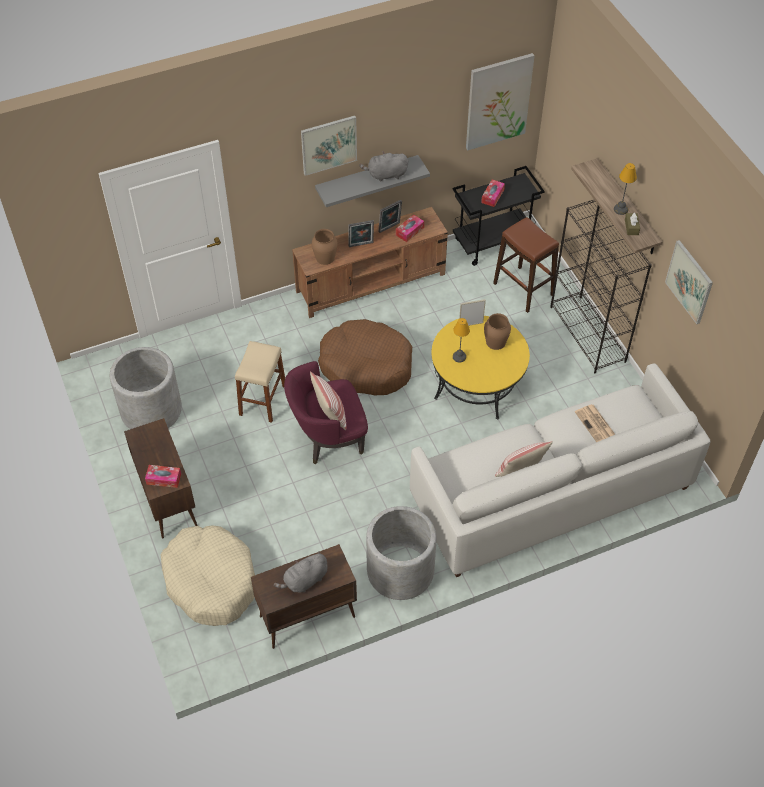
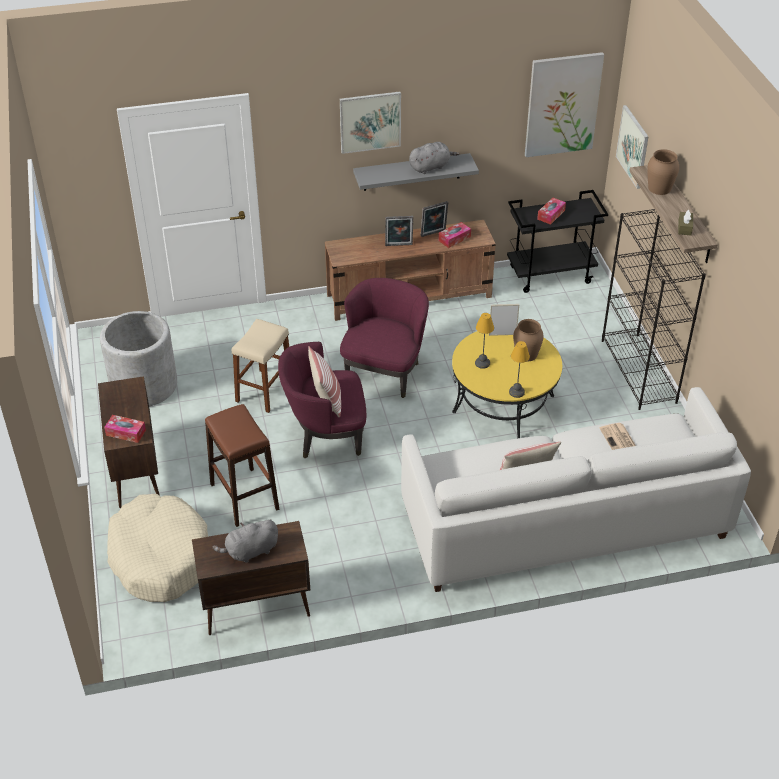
camera: 10 degrees right, 10 degrees down
brown vase [312,229,337,265] -> brown vase moved to [647,149,679,195]
brown dog bed [318,319,412,395] -> purple armchair [340,278,429,398]
grey plush toy [359,151,408,182] -> grey plush toy turned 150 degrees clockwise [409,142,459,174]
grey planter [366,506,437,600] -> none
brown stool [493,217,559,313] -> brown stool moved to [205,404,280,527]
table lamp [614,163,637,215] -> table lamp moved to [509,341,530,398]
picture [665,240,713,324] -> picture moved to [616,105,649,189]

